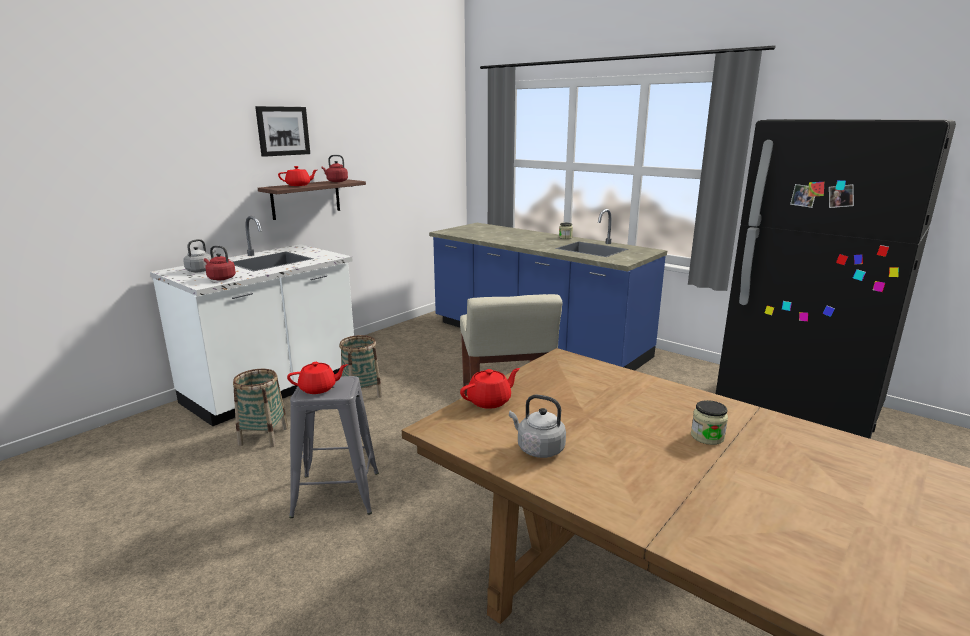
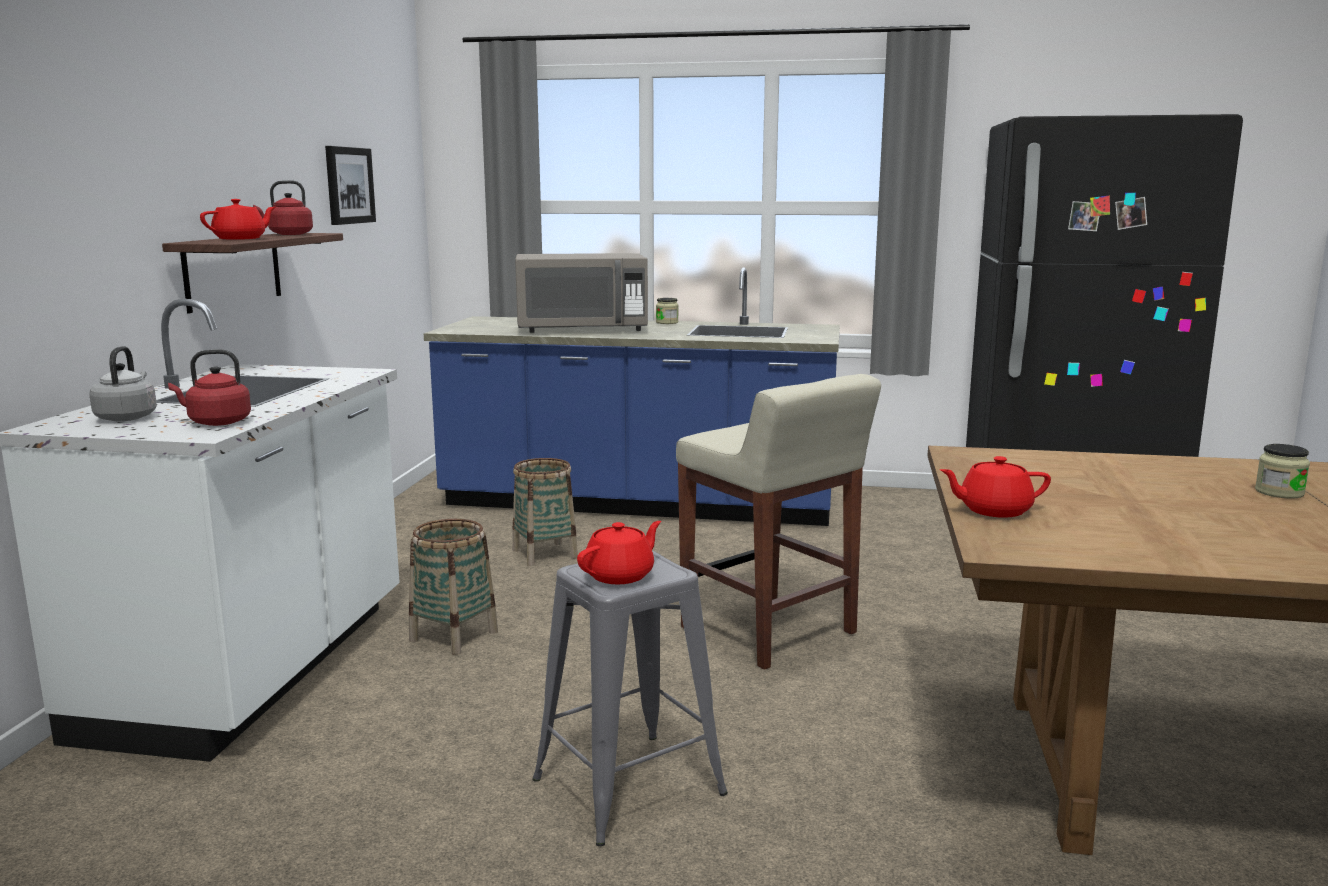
camera: 30 degrees left, 5 degrees down
basket [233,369,288,447] -> basket moved to [512,458,578,566]
picture [255,106,310,157] -> picture moved to [325,146,376,225]
red teapot [460,368,520,409] -> red teapot turned 120 degrees counterclockwise [940,456,1051,518]
grey kettle [509,394,566,458] -> none
none -> grey microwave [515,253,648,333]

